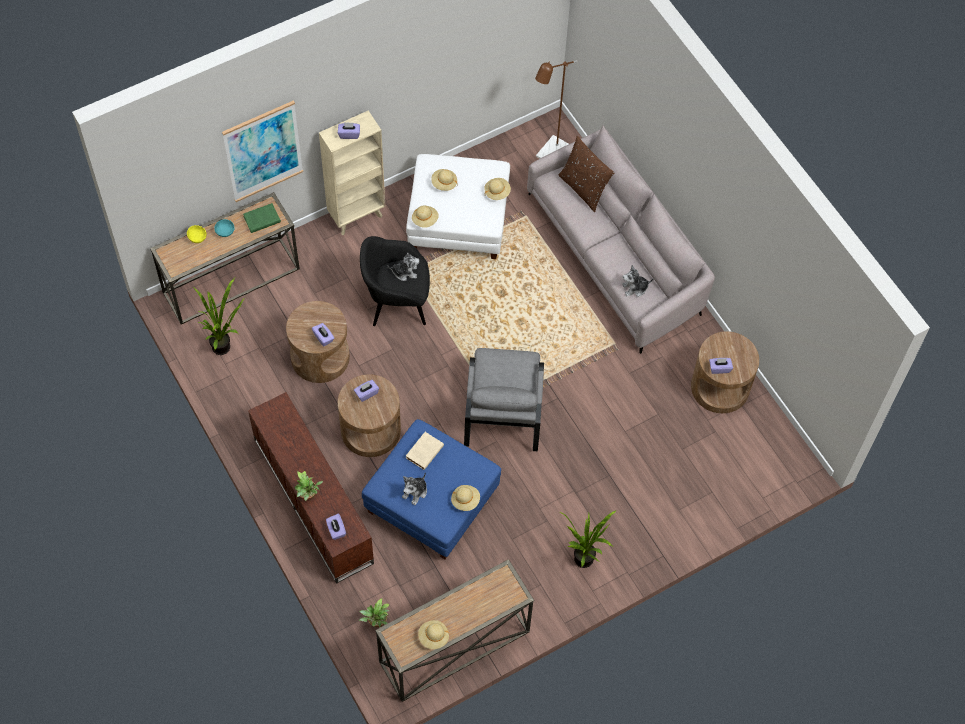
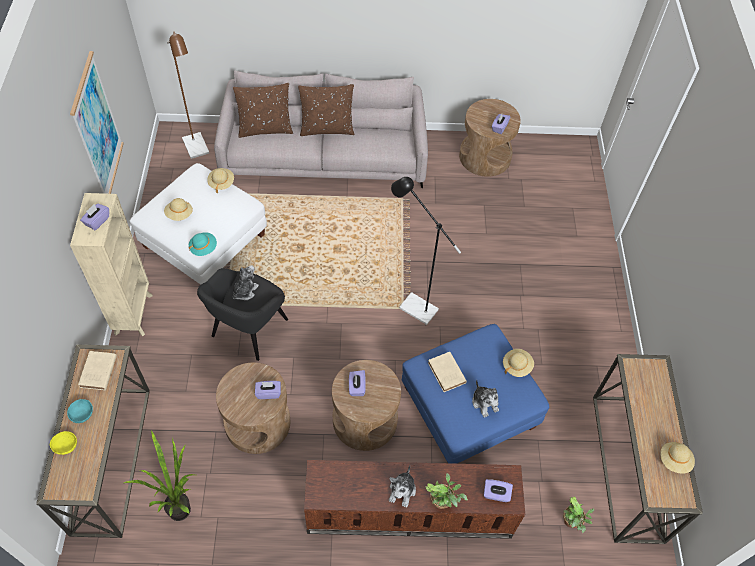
camera: 60 degrees left, 5 degrees down
picture [222,101,303,202] -> picture moved to [70,51,124,194]
green book [243,203,281,233] -> beige book [78,351,117,390]
beige hat [412,205,439,228] -> turquoise hat [189,232,217,256]
grey armchair [464,348,544,451] -> black floor lamp [391,177,461,325]
potted plant [559,510,617,568] -> none
plush toy [622,265,653,297] -> plush toy moved to [389,466,416,508]
none -> brown pillow [298,84,354,136]

